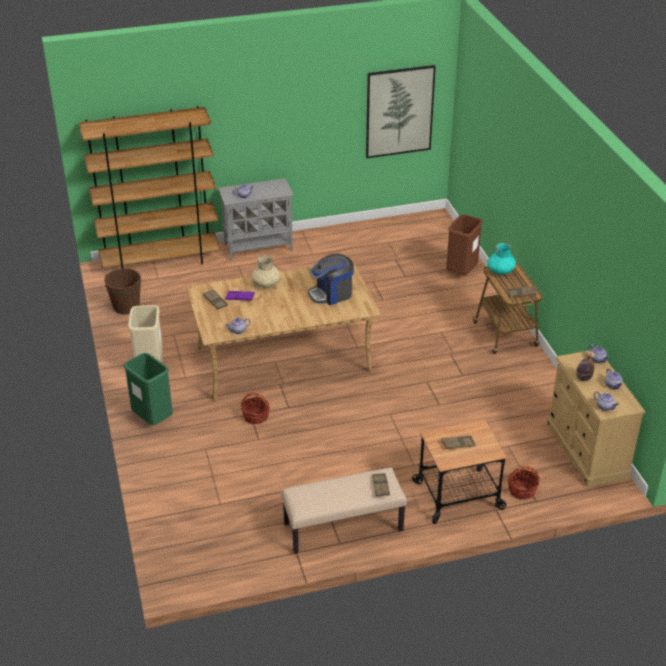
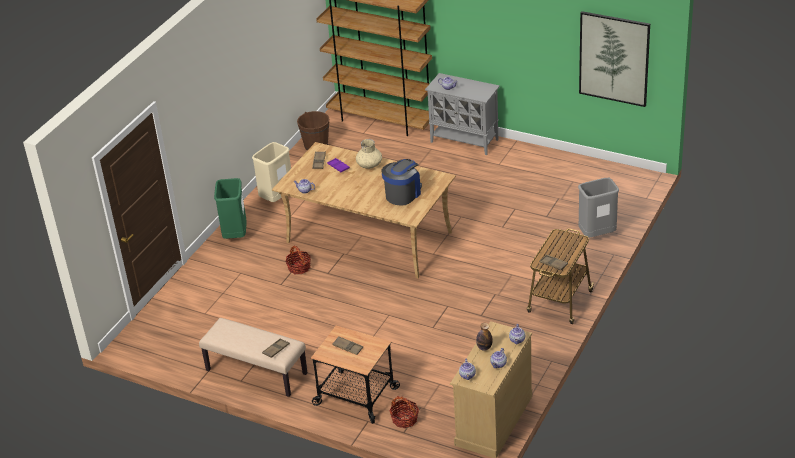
camera: 45 degrees right, 0 degrees up
coffee machine [308,254,354,305] -> coffee machine turned 105 degrees clockwise [381,159,422,205]
brown trash can [446,214,483,276] -> grey trash can [578,178,619,238]
turquoise vase [487,243,516,275] -> none

